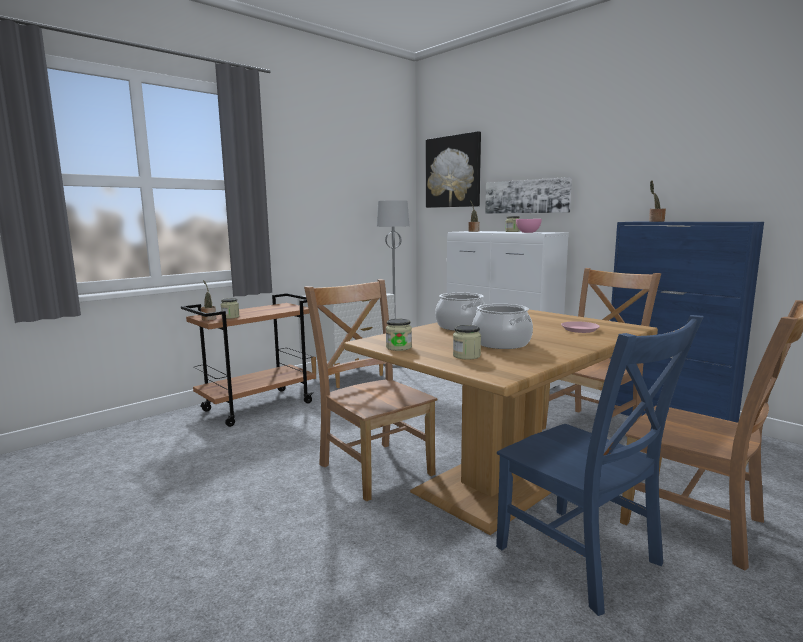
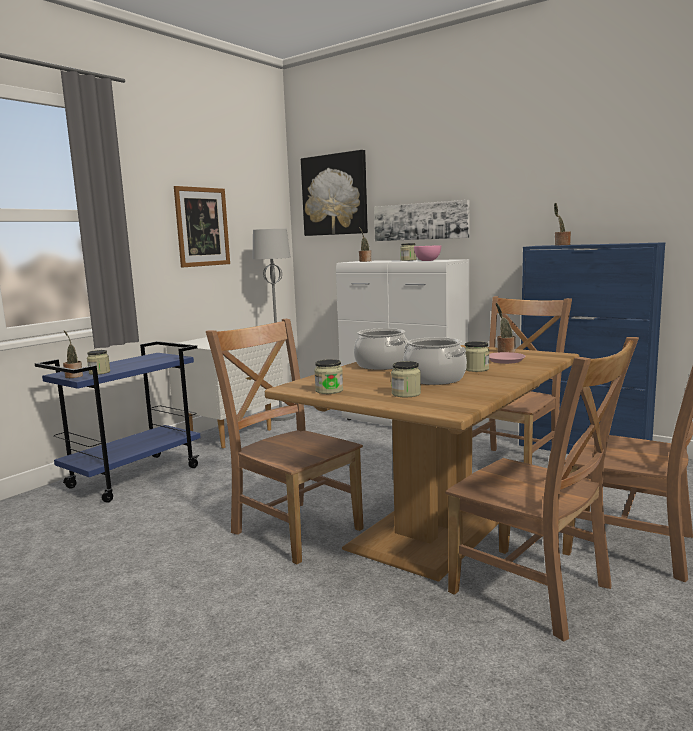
camera: 10 degrees left, 0 degrees up
brown cart [181,293,316,427] -> blue cart [35,341,201,503]
blue chair [496,315,704,616] -> brown chair [446,337,639,641]
none -> picture [174,186,230,268]
none -> jar [465,341,489,372]
none -> potted plant [496,303,516,353]

